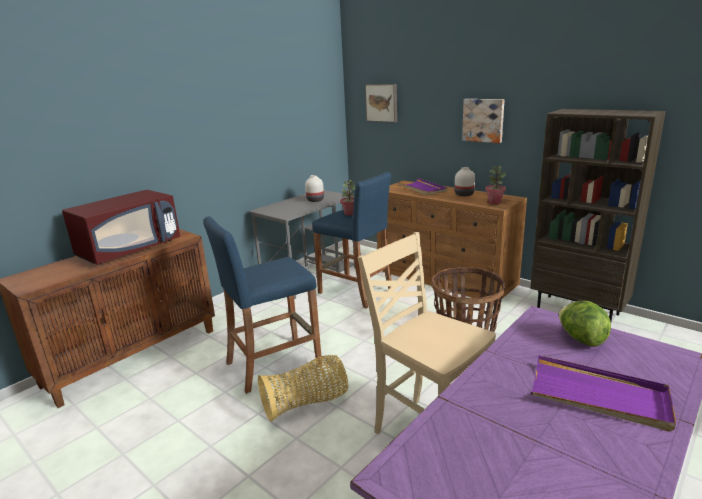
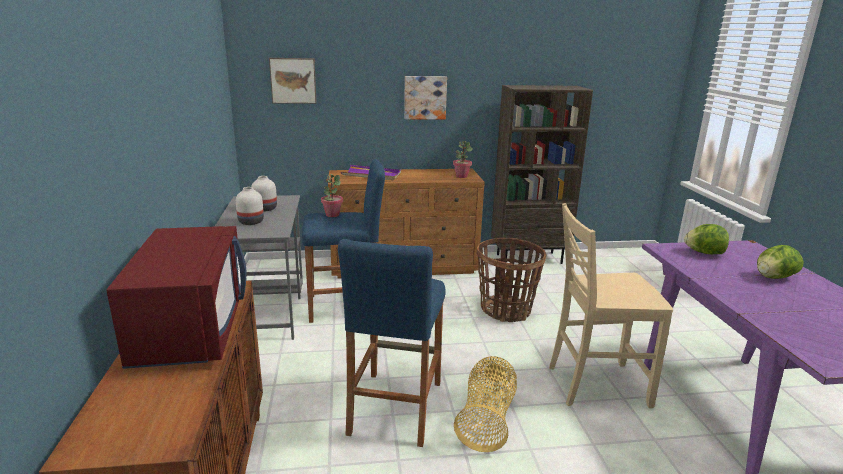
camera: 50 degrees left, 0 degrees up
white vase [455,167,475,196] -> white vase moved to [236,187,264,225]
purple tray [531,355,676,431] -> lettuce [757,245,803,279]

